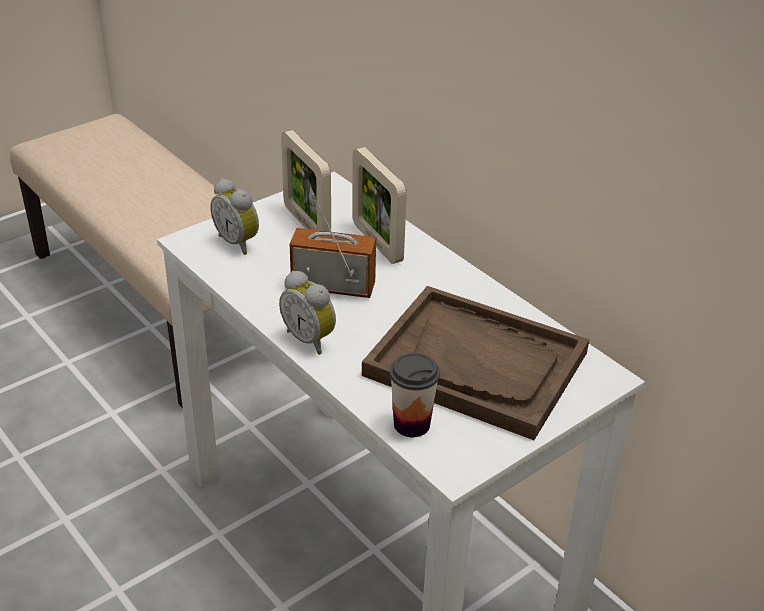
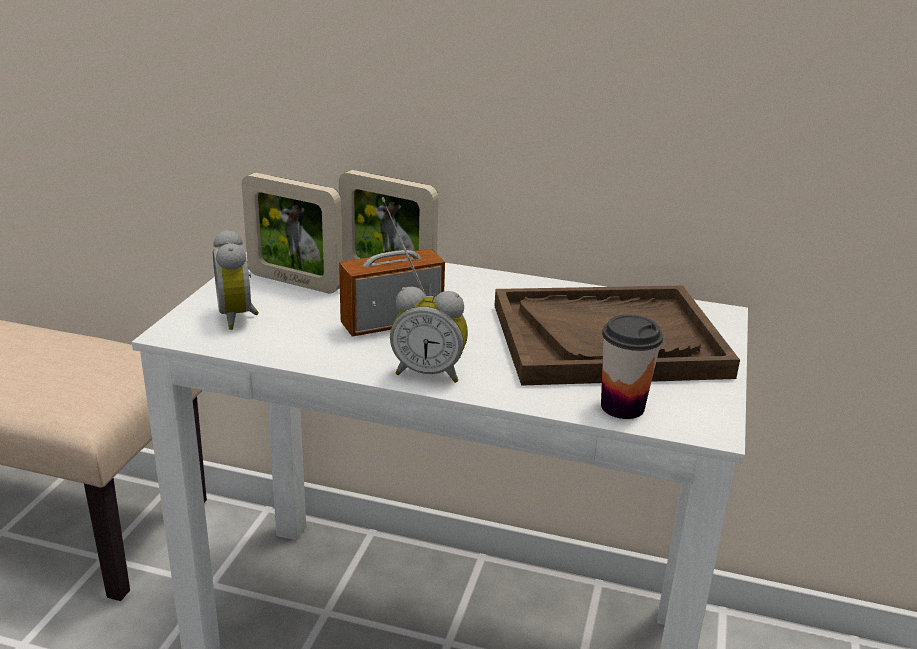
camera: 35 degrees left, 10 degrees down
alarm clock [210,179,259,255] -> alarm clock turned 60 degrees clockwise [213,229,259,330]

